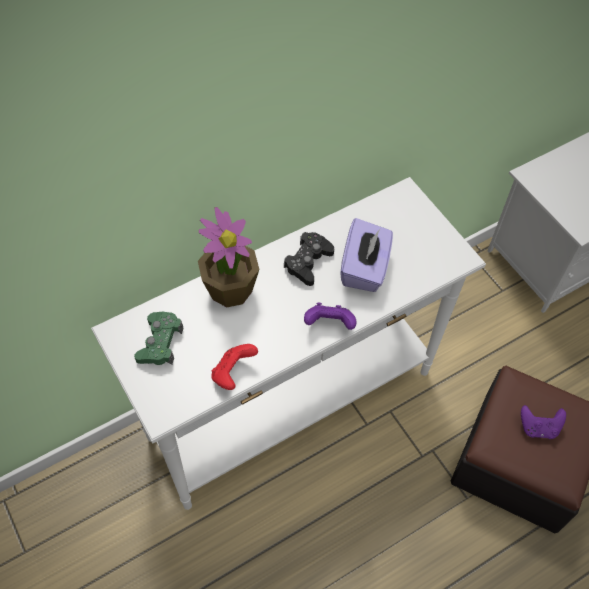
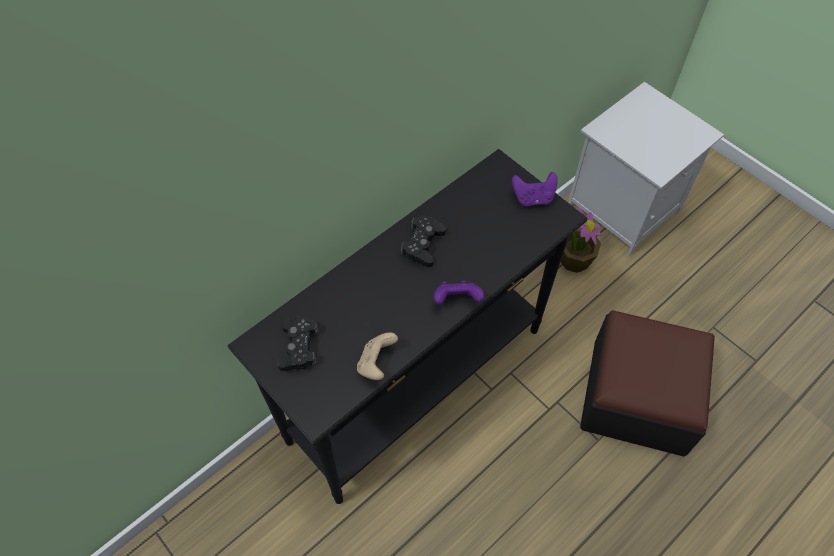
camera: 10 degrees left, 0 degrees up
white console table [91,177,486,510] -> black console table [227,149,588,504]
green game controller [134,311,183,365] -> black game controller [277,316,318,371]
potted plant [198,207,259,307] -> potted plant moved to [561,207,601,273]
red game controller [211,344,258,390] -> beige game controller [357,332,398,380]
purple tissue box [340,218,393,292] -> none
purple game controller [521,405,566,439] -> purple game controller moved to [512,172,558,206]

